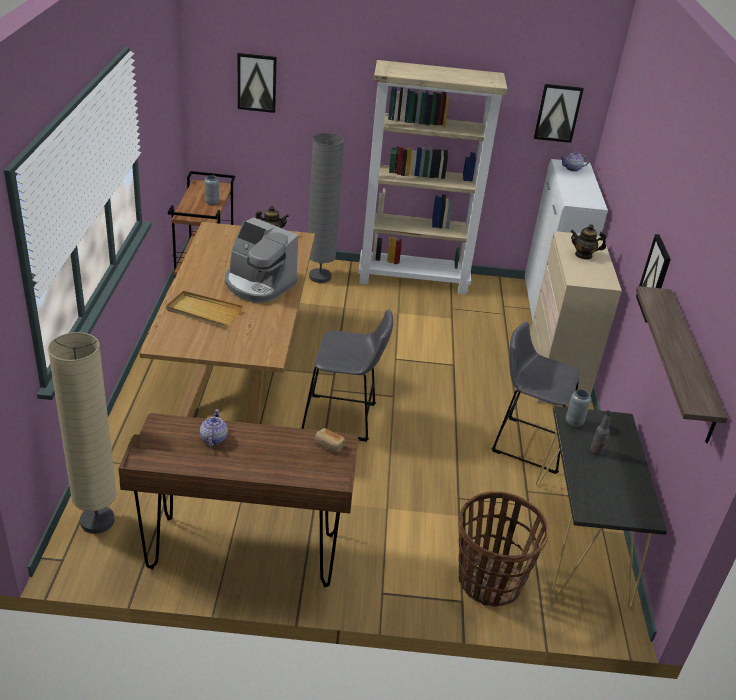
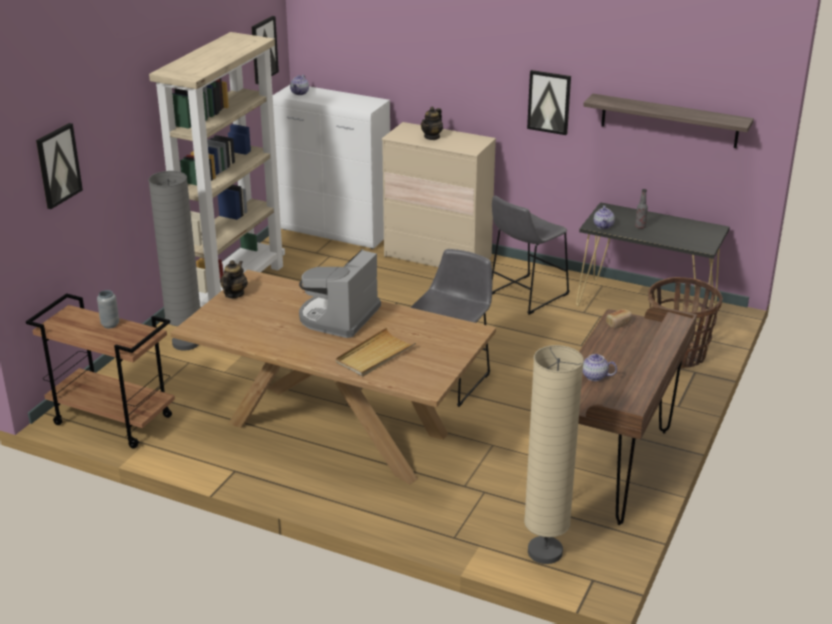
camera: 65 degrees left, 5 degrees down
coffee machine [225,217,298,303] -> coffee machine turned 150 degrees clockwise [299,249,381,338]
grey vase [566,389,591,427] -> teapot [594,205,615,229]

